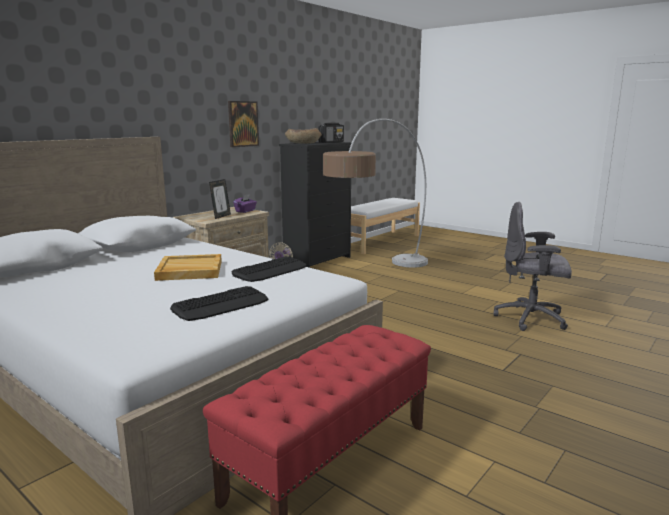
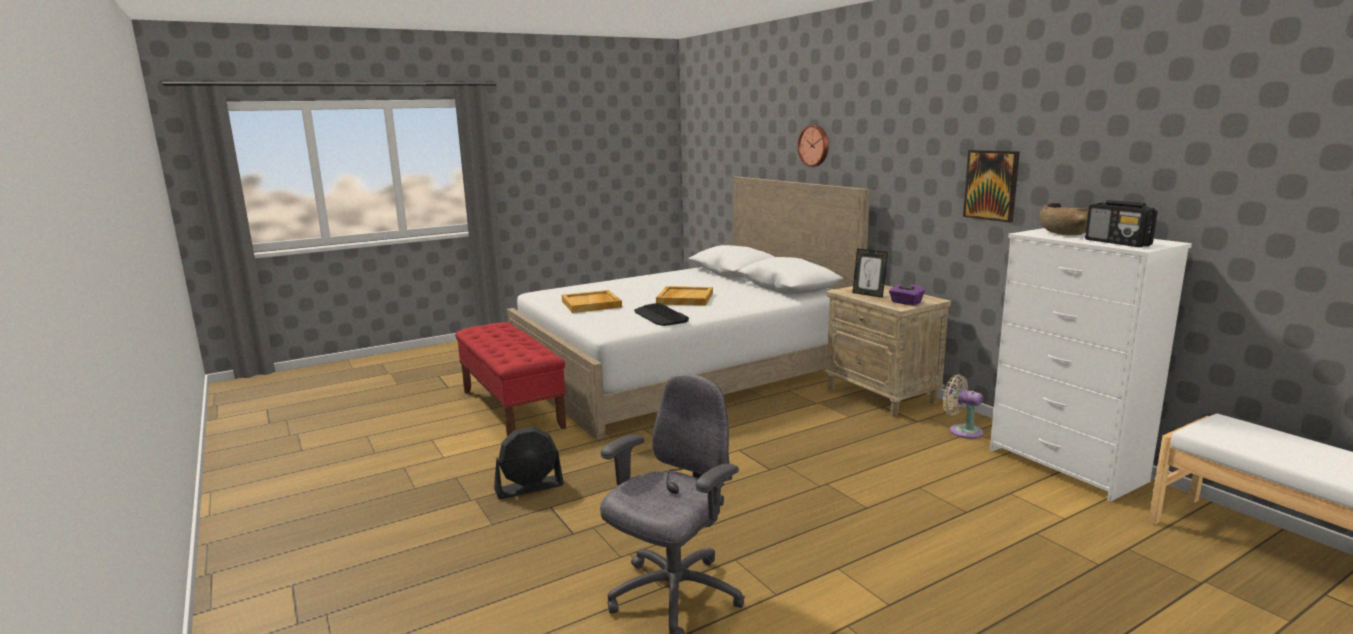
camera: 110 degrees right, 0 degrees up
keyboard [170,286,268,321] -> beige tray [562,290,622,313]
black dresser [279,142,352,268] -> white dresser [990,228,1192,502]
floor lamp [323,119,428,268] -> none
none -> black fan [494,427,564,499]
none -> wall clock [798,125,829,167]

